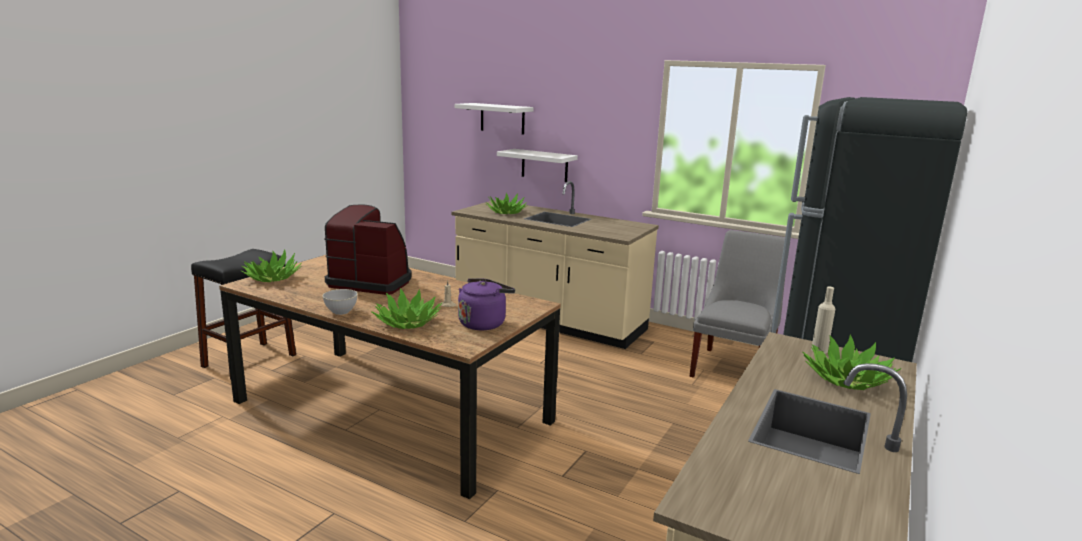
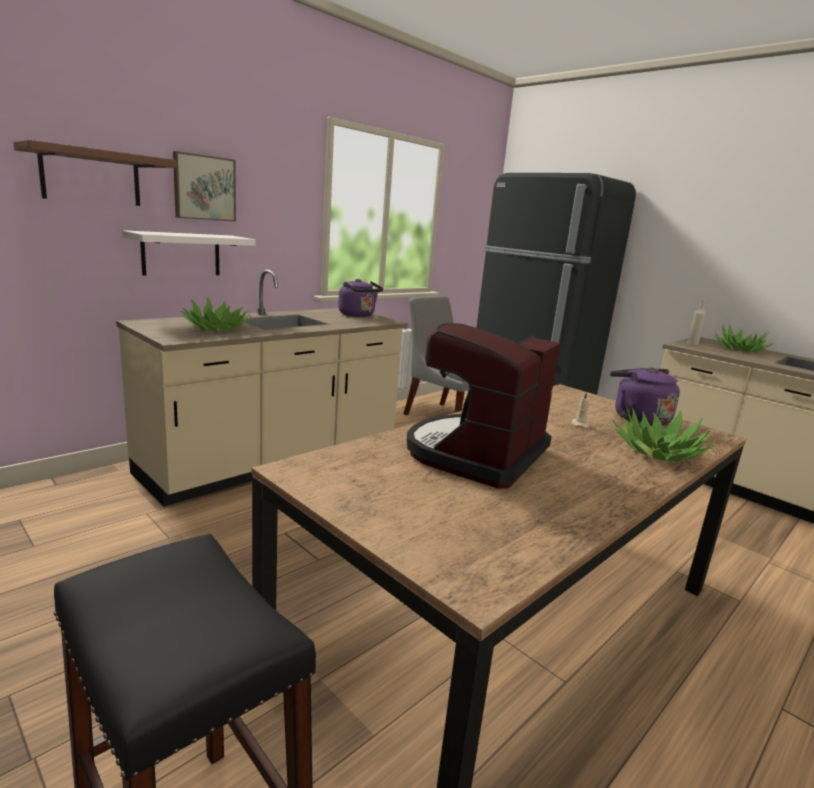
camera: 75 degrees left, 0 degrees up
potted plant [241,249,302,282] -> none
grey bowl [323,289,358,315] -> none
white shelf [454,103,534,135] -> brown shelf [13,140,177,206]
none -> picture [173,151,236,222]
none -> purple kettle [338,279,383,317]

